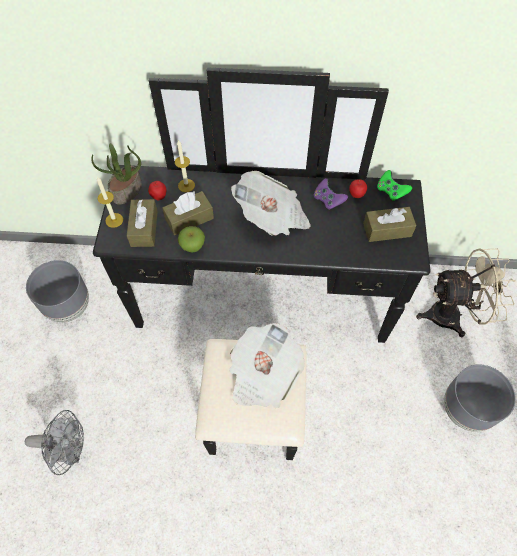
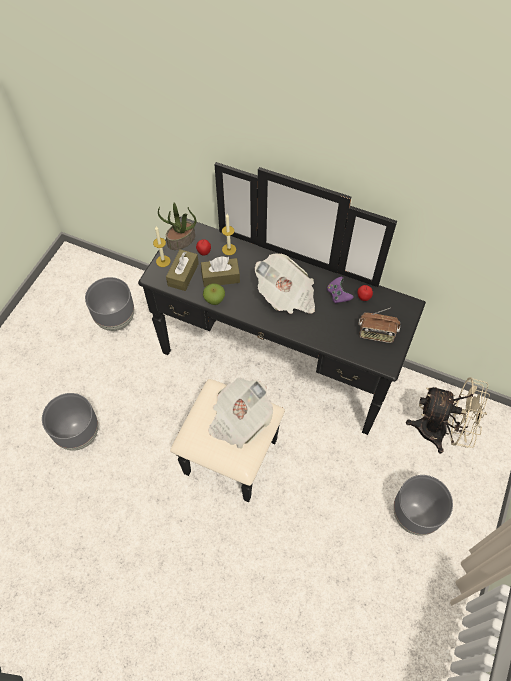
camera: 20 degrees right, 0 degrees up
grey fan [25,410,84,475] -> grey planter [42,393,98,451]
brown tissue box [363,207,417,242] -> radio [358,307,400,343]
green game controller [377,170,412,201] -> none

